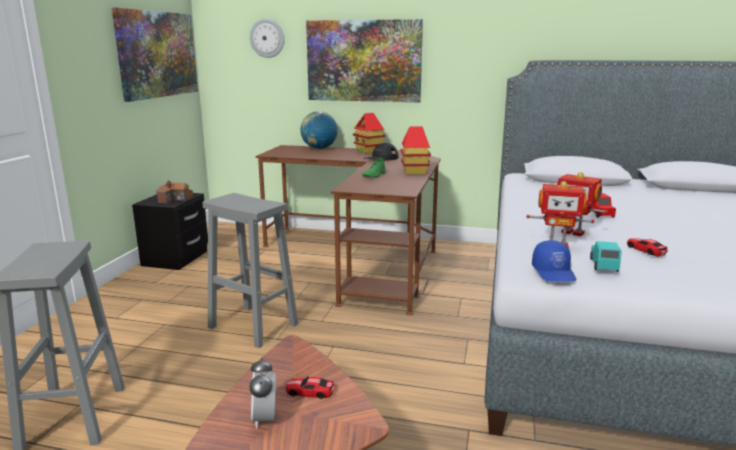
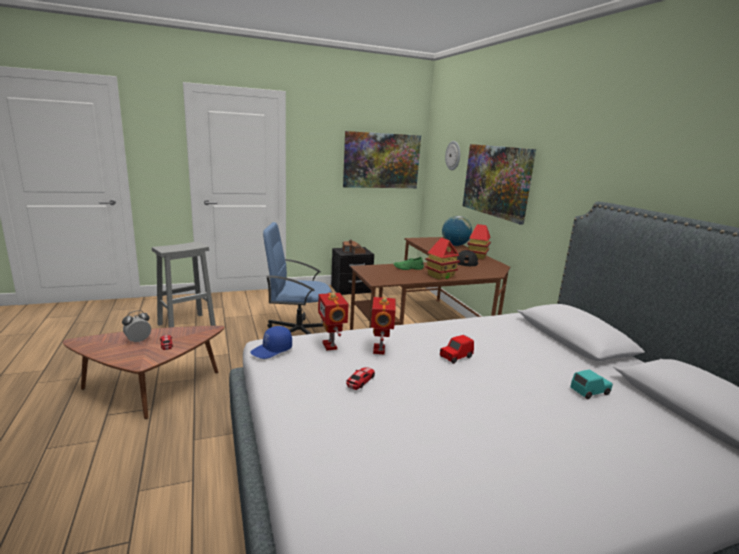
camera: 55 degrees right, 0 degrees up
grey stool [203,193,298,348] -> blue office chair [263,222,331,334]
turquoise toy car [590,241,622,272] -> turquoise toy car moved to [570,369,613,399]

